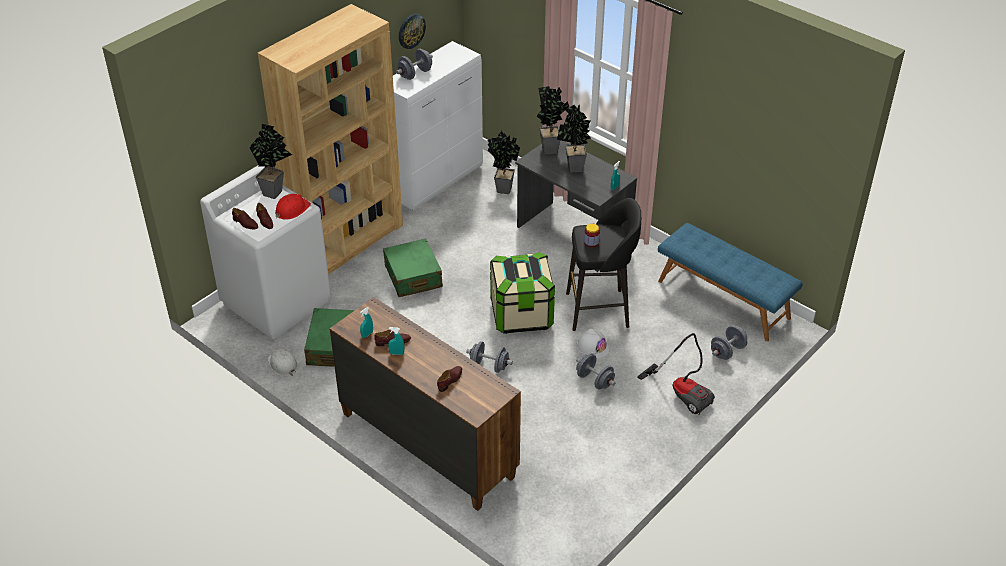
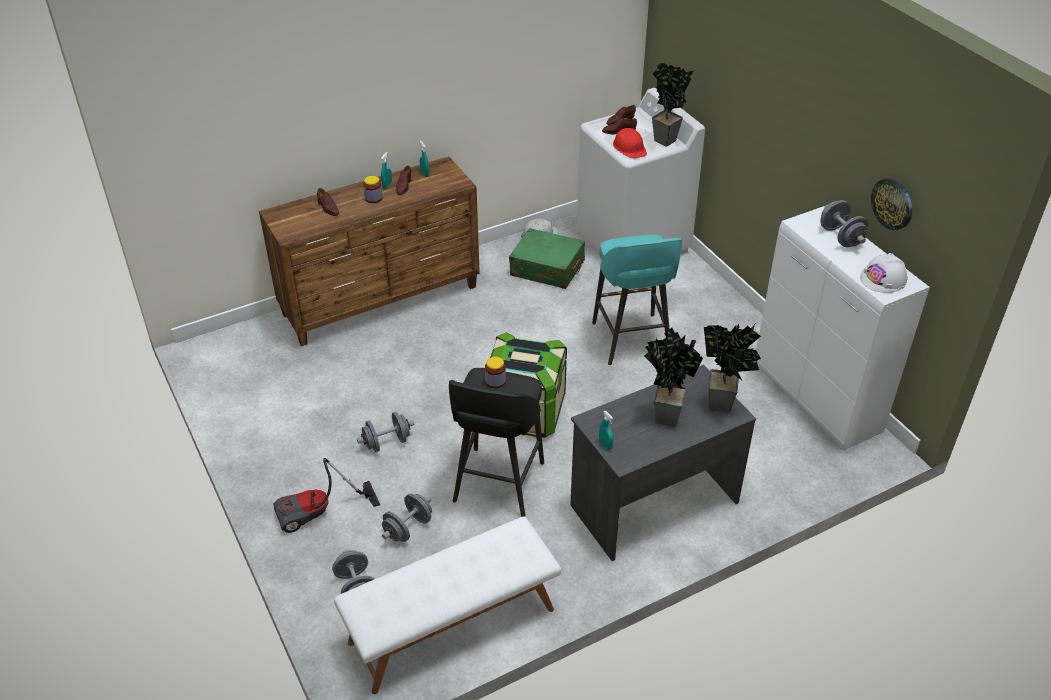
camera: 110 degrees right, 0 degrees up
brown bookcase [258,4,403,275] -> none
green suitcase [383,238,443,297] -> turquoise stool [592,234,682,365]
grey dumbbell [466,341,513,373] -> grey dumbbell moved to [382,493,432,542]
potted plant [487,131,520,194] -> none
white hard hat [577,329,610,358] -> white hard hat moved to [860,253,908,293]
blue bench [658,223,803,341] -> white bench [334,516,561,694]
none -> jar [363,176,382,203]

